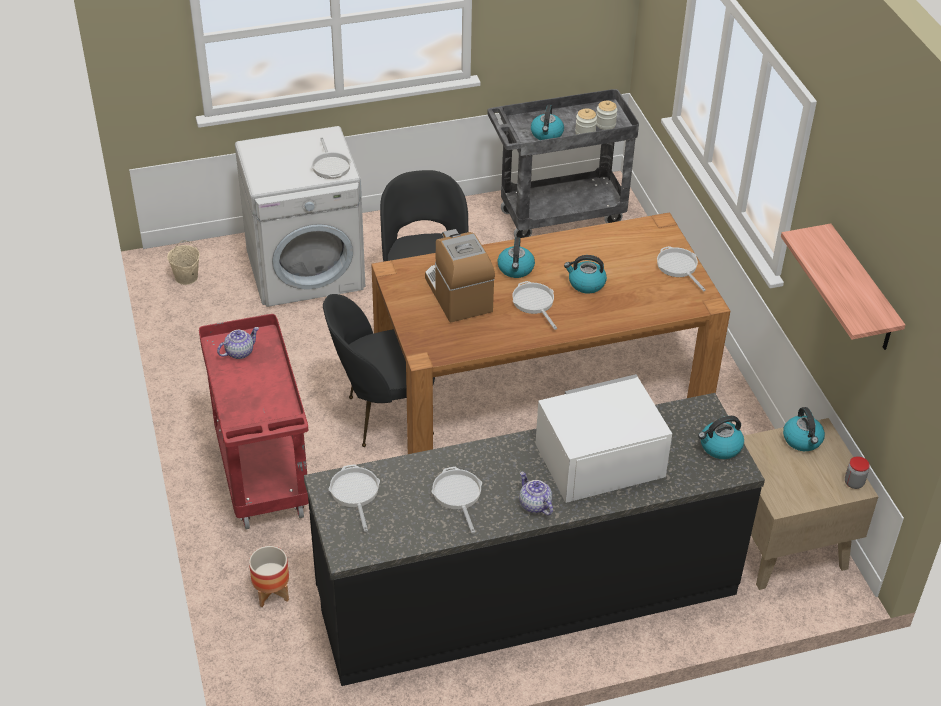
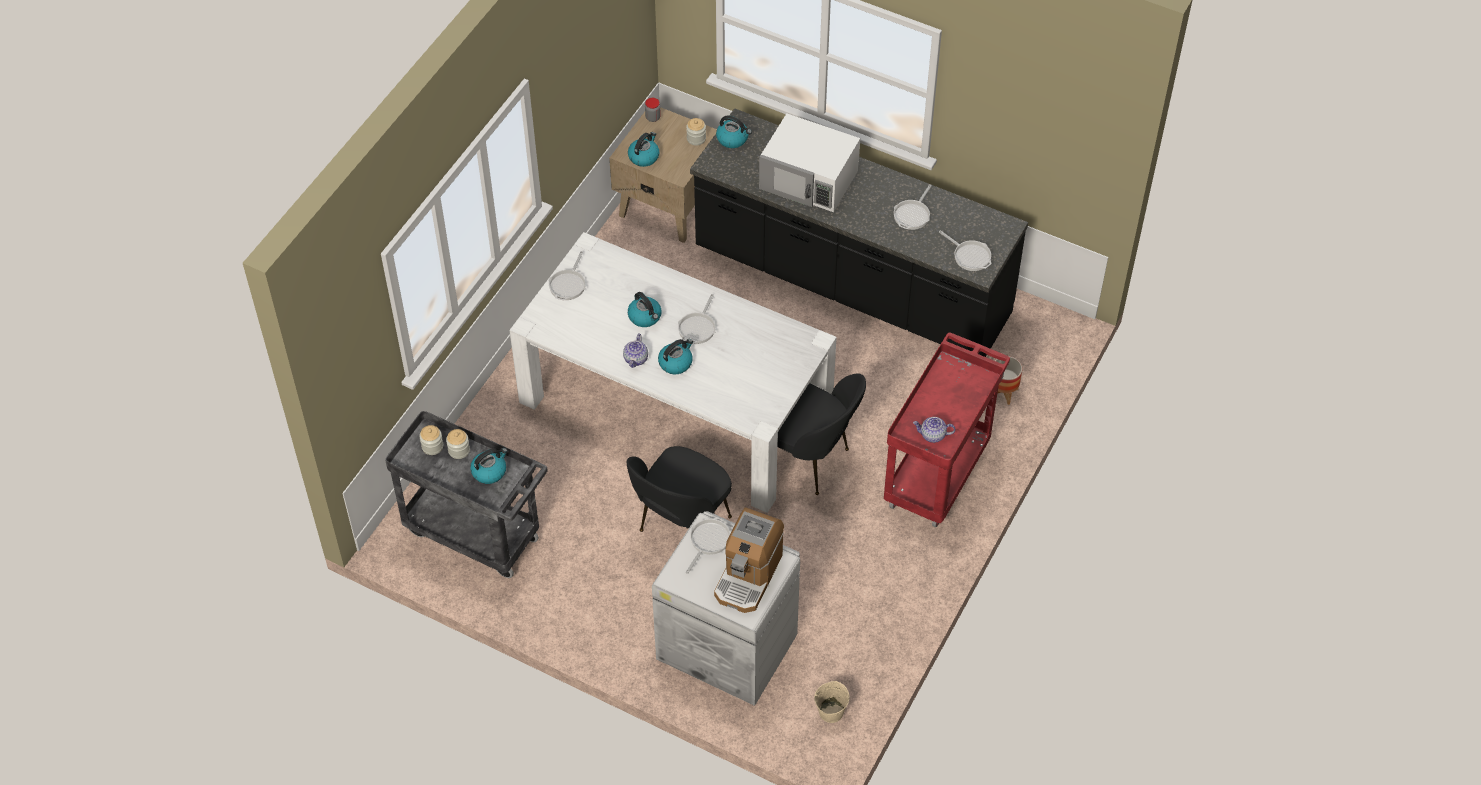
camera: 135 degrees left, 10 degrees up
frying pan [328,464,380,532] -> frying pan turned 75 degrees counterclockwise [939,230,992,271]
brown dining table [371,212,730,454] -> white dining table [509,232,837,513]
coffee machine [425,229,495,323] -> coffee machine moved to [714,507,784,613]
teapot [519,472,553,515] -> teapot moved to [623,334,648,368]
shelf [781,224,905,350] -> none
none -> jar [686,118,706,146]

